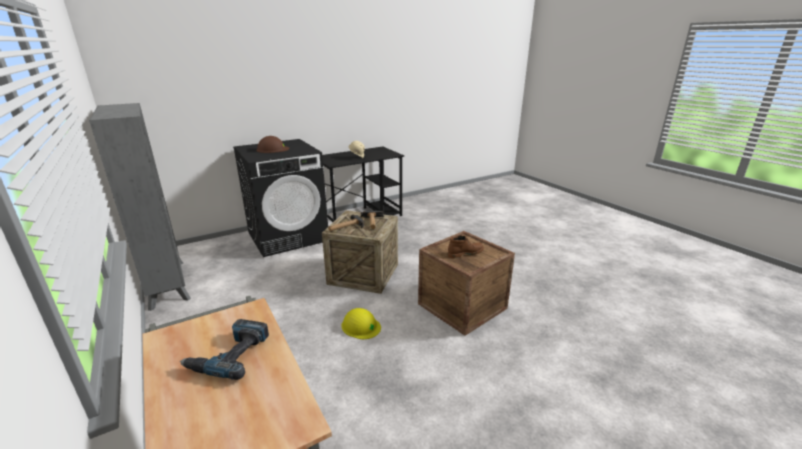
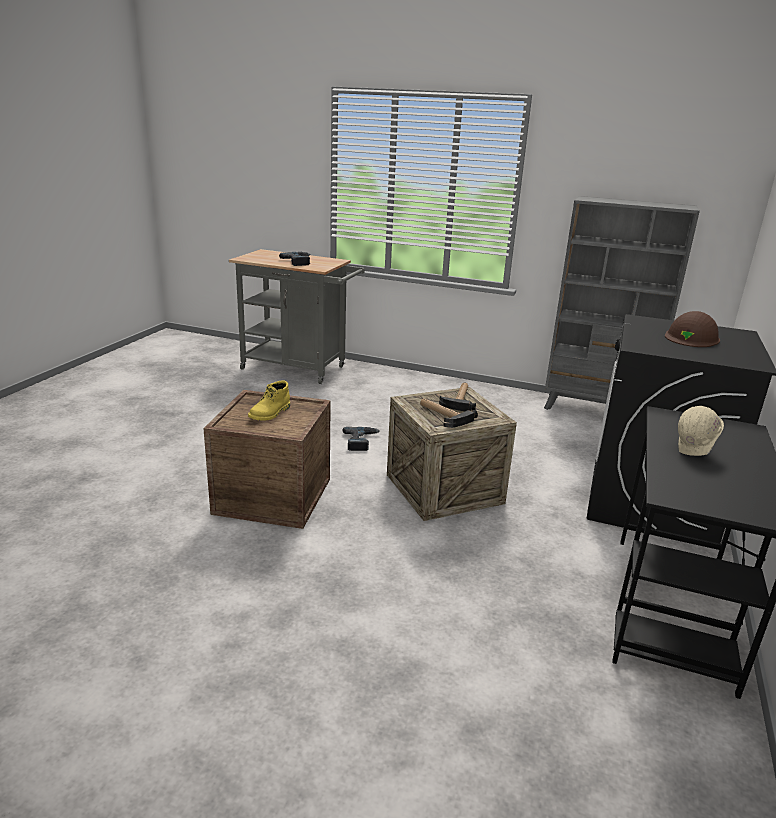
camera: 140 degrees right, 0 degrees up
yellow hard hat [341,308,381,339] -> power drill [342,427,380,451]
brown boot [448,235,484,258] -> yellow boot [248,380,290,421]

